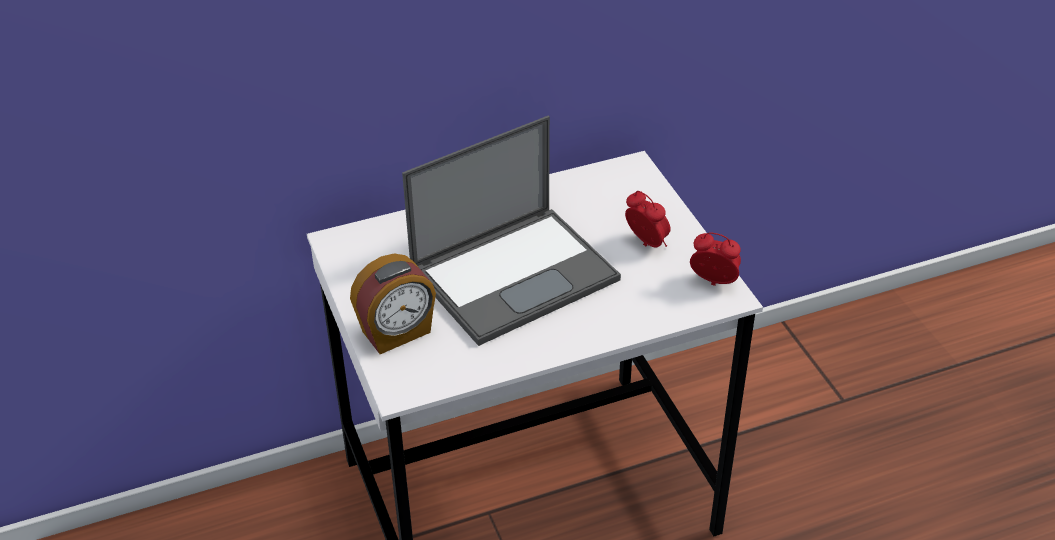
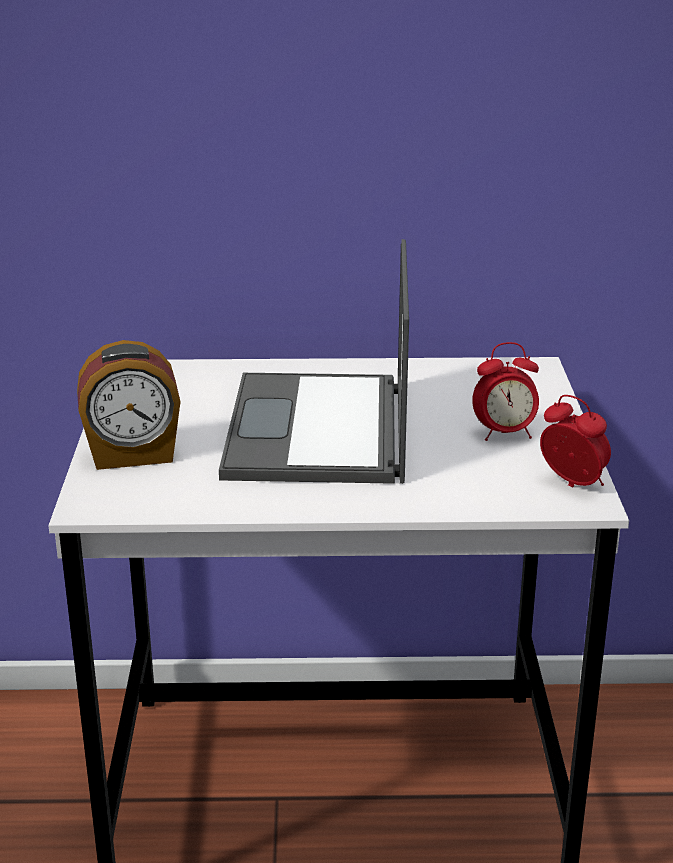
camera: 20 degrees right, 15 degrees down
laptop [402,116,621,346] -> laptop turned 105 degrees clockwise [219,239,409,484]
alarm clock [625,191,671,247] -> alarm clock turned 105 degrees clockwise [472,342,539,441]

